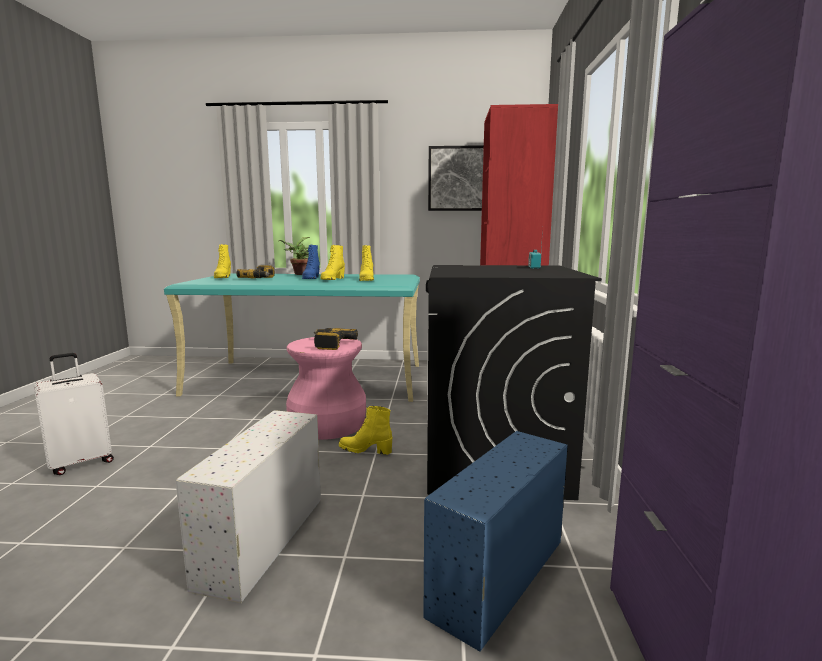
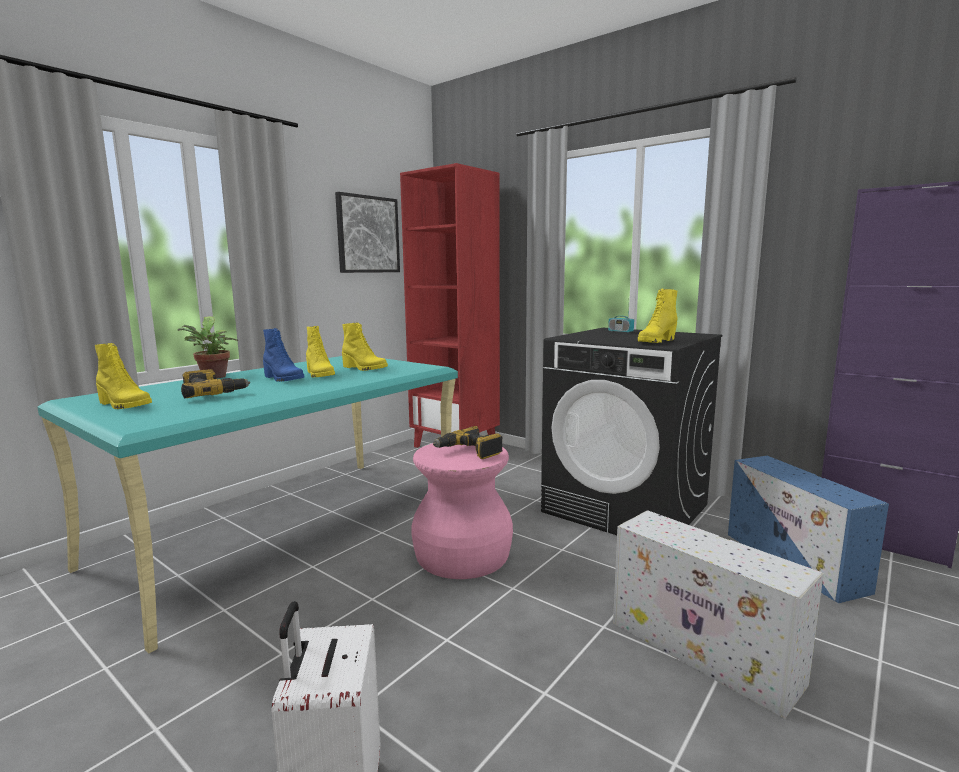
camera: 55 degrees left, 0 degrees up
yellow boot [339,406,392,455] -> yellow boot moved to [638,289,678,343]

